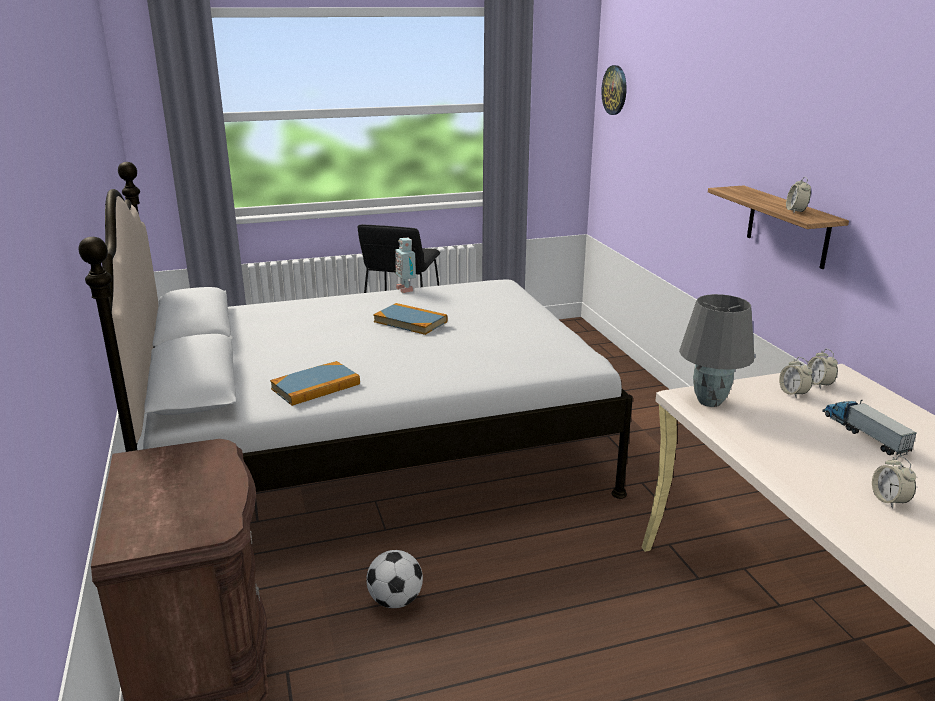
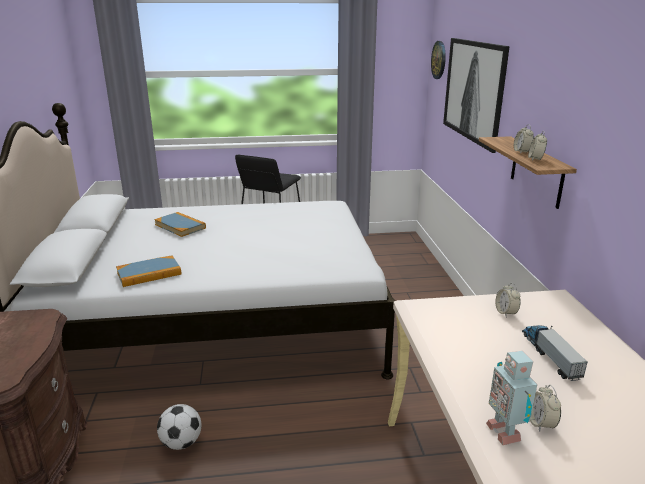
camera: 10 degrees right, 0 degrees up
book [374,303,447,335] -> book moved to [154,212,206,237]
toy robot [395,238,416,293] -> toy robot moved to [486,351,537,445]
grey table lamp [679,294,754,407] -> none
alarm clock [808,349,838,389] -> alarm clock moved to [514,124,534,153]
none -> picture [443,38,510,153]

